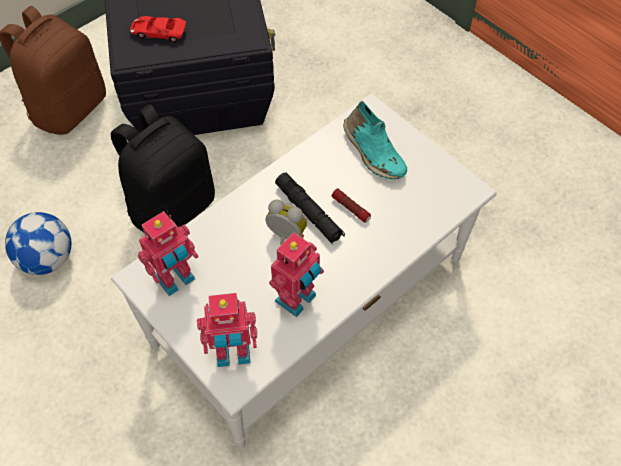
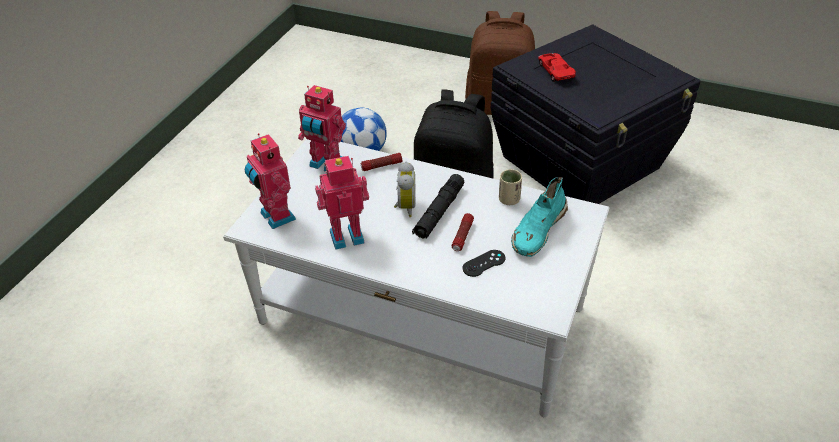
camera: 65 degrees right, 15 degrees down
toy robot [269,232,324,317] -> toy robot turned 150 degrees clockwise [315,156,369,250]
none -> flashlight [361,153,402,171]
none -> black game controller [463,250,506,277]
none -> beige cup [499,169,522,205]

